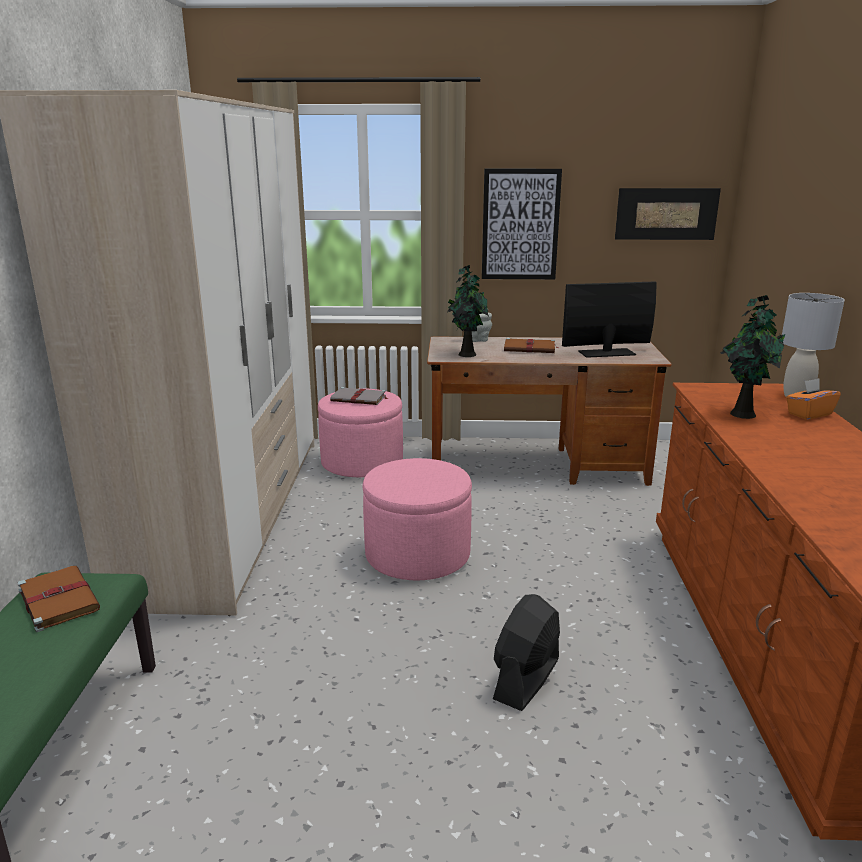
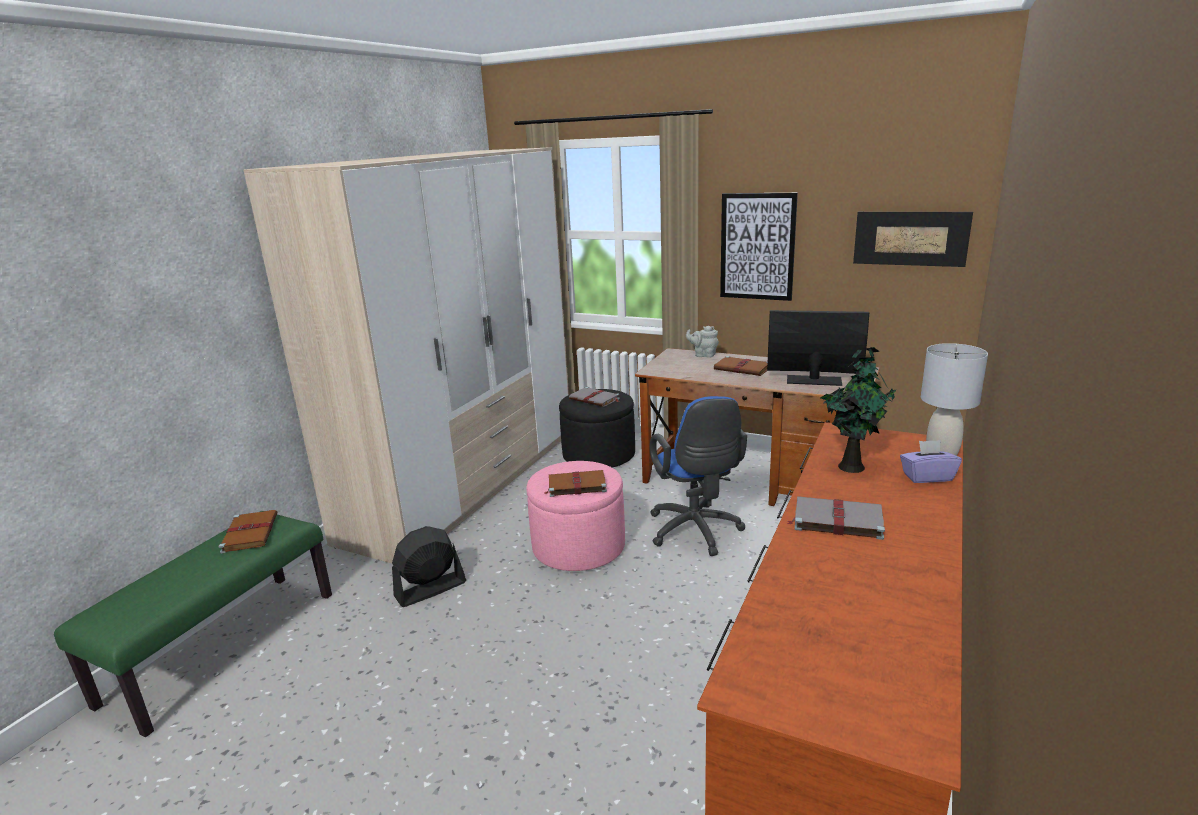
camera: 25 degrees right, 0 degrees up
pink ottoman [318,388,403,477] -> black ottoman [559,389,635,468]
potted plant [448,265,489,357] -> none
black fan [493,594,560,711] -> black fan moved to [392,526,466,607]
orange tissue box [786,379,841,420] -> purple tissue box [900,440,962,483]
none -> brown book [545,470,607,497]
none -> blue office chair [650,396,747,556]
none -> grey book [787,496,885,540]

